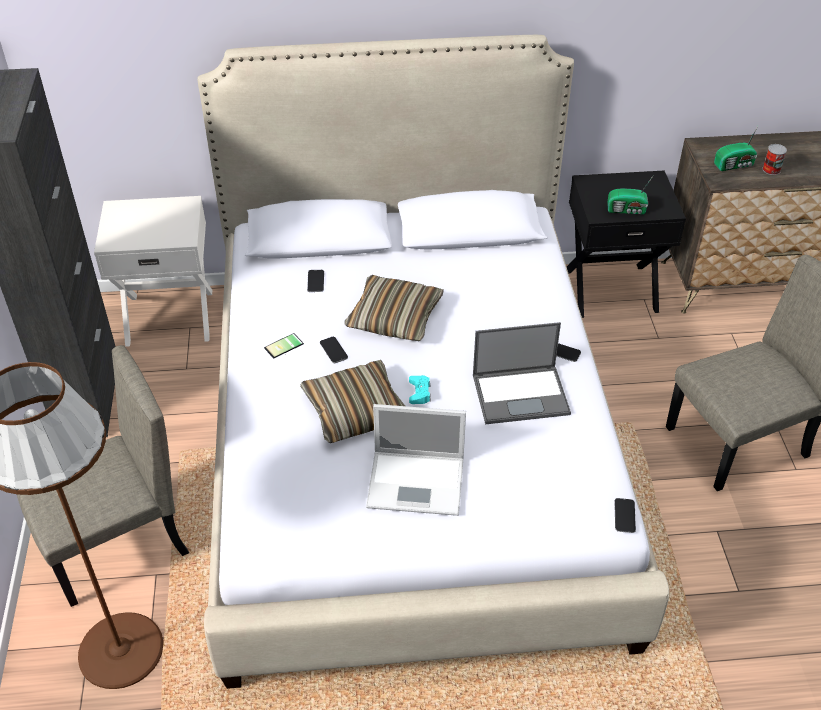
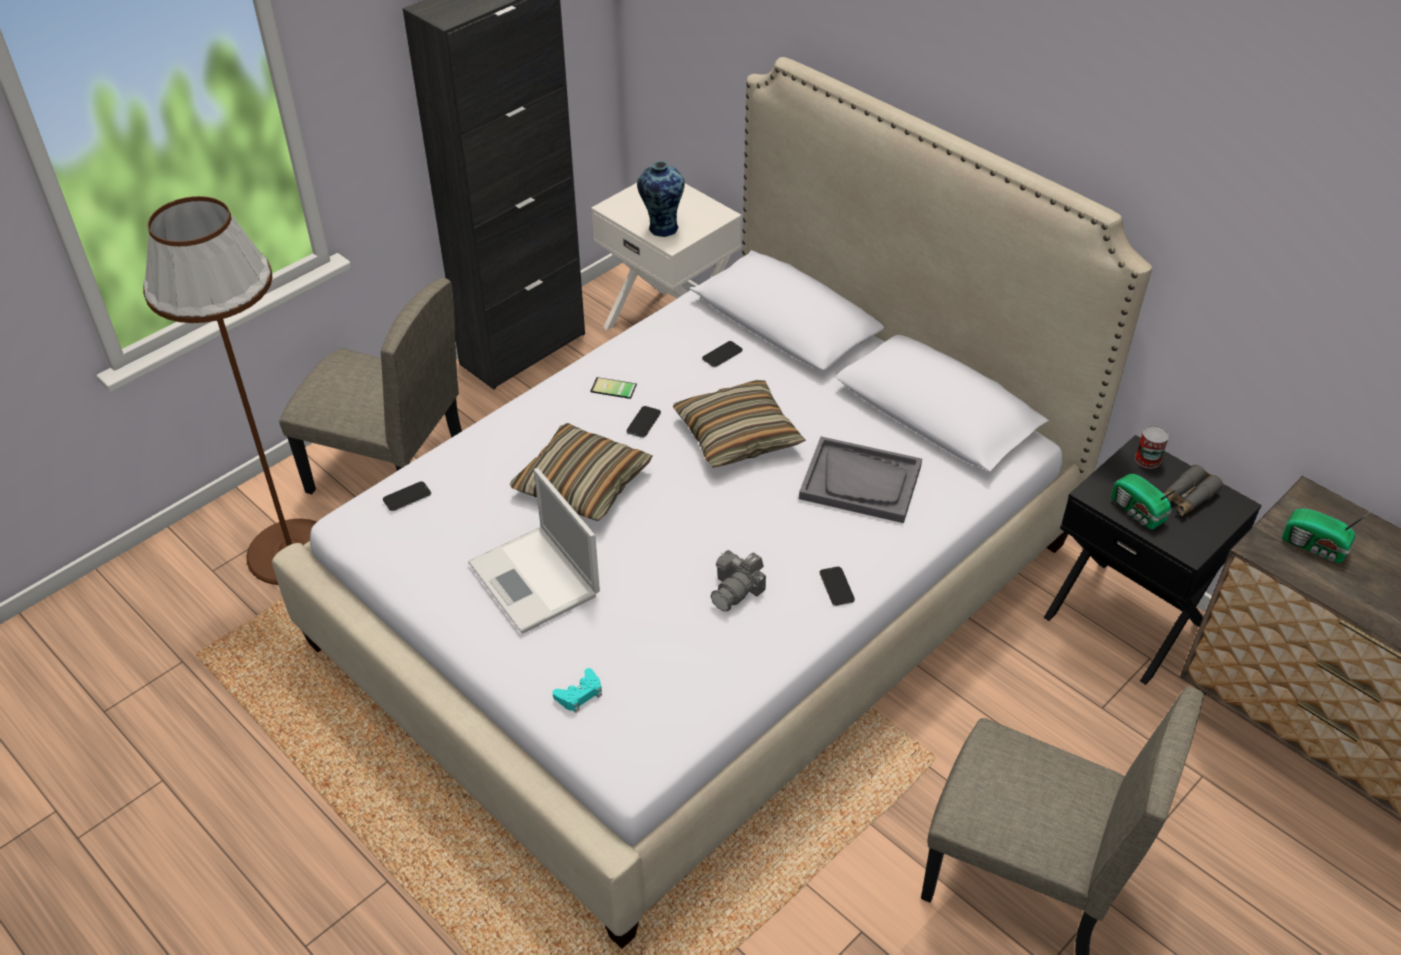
camera: 50 degrees right, 0 degrees up
turquoise game controller [409,375,431,404] -> turquoise game controller moved to [552,668,602,713]
laptop [473,322,571,424] -> camera [711,550,766,611]
phone [614,498,636,533] -> phone moved to [383,481,431,511]
can [762,144,787,175] -> can moved to [1135,425,1169,468]
none -> vase [637,161,685,237]
none -> grey tray [799,436,922,523]
none -> grey binoculars [1163,465,1223,516]

